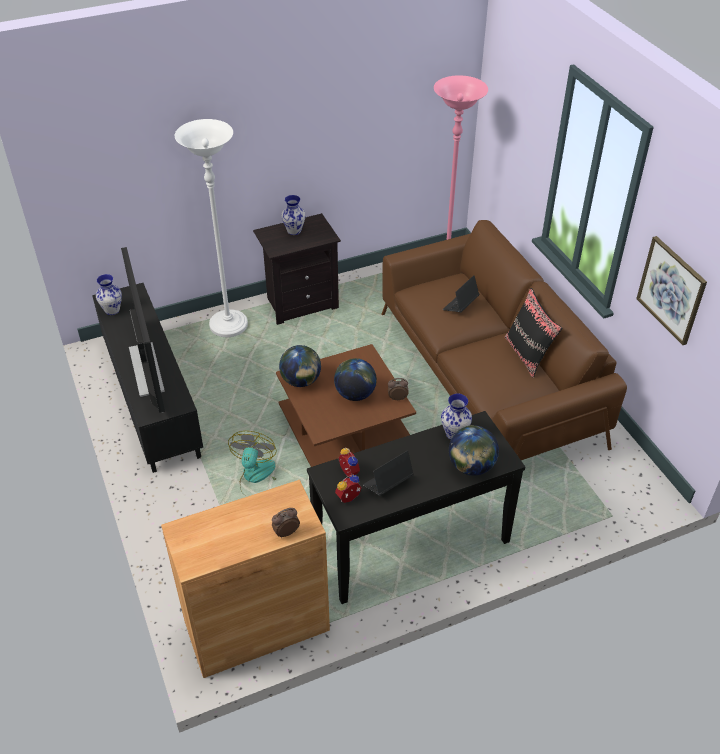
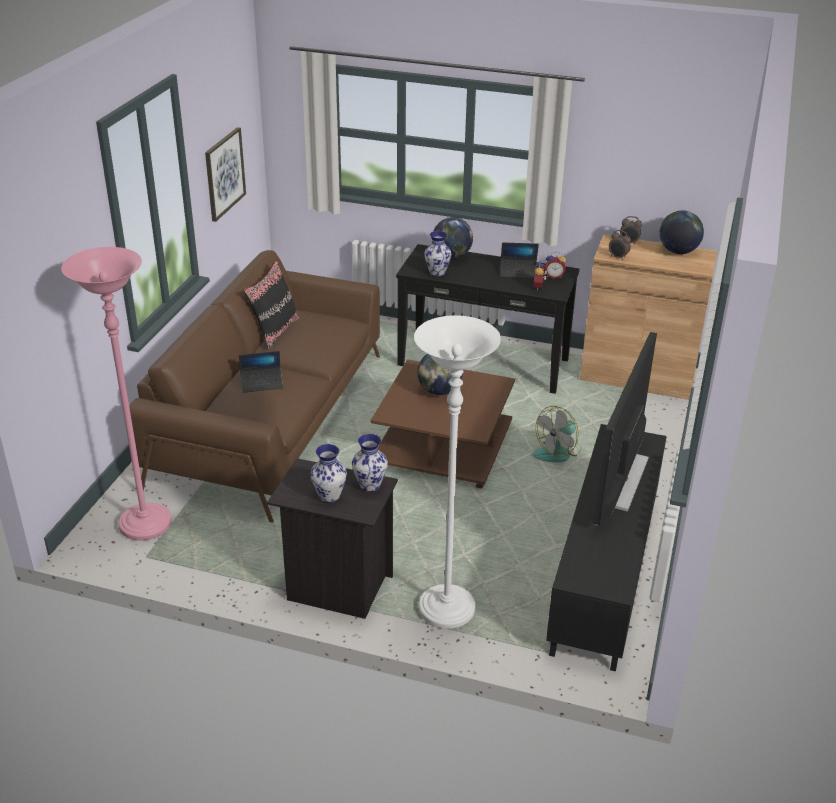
camera: 140 degrees left, 10 degrees down
vase [96,274,122,315] -> vase moved to [352,434,388,492]
globe [279,345,321,387] -> globe moved to [659,210,704,254]
alarm clock [388,378,408,401] -> alarm clock moved to [609,230,631,260]

